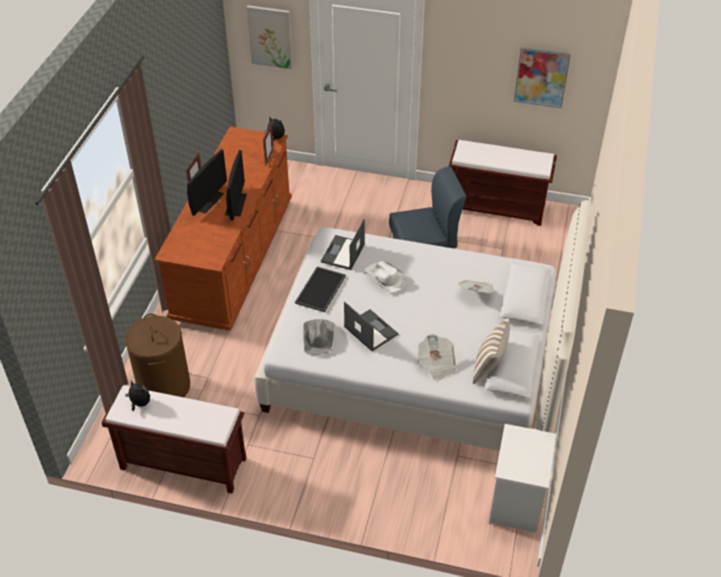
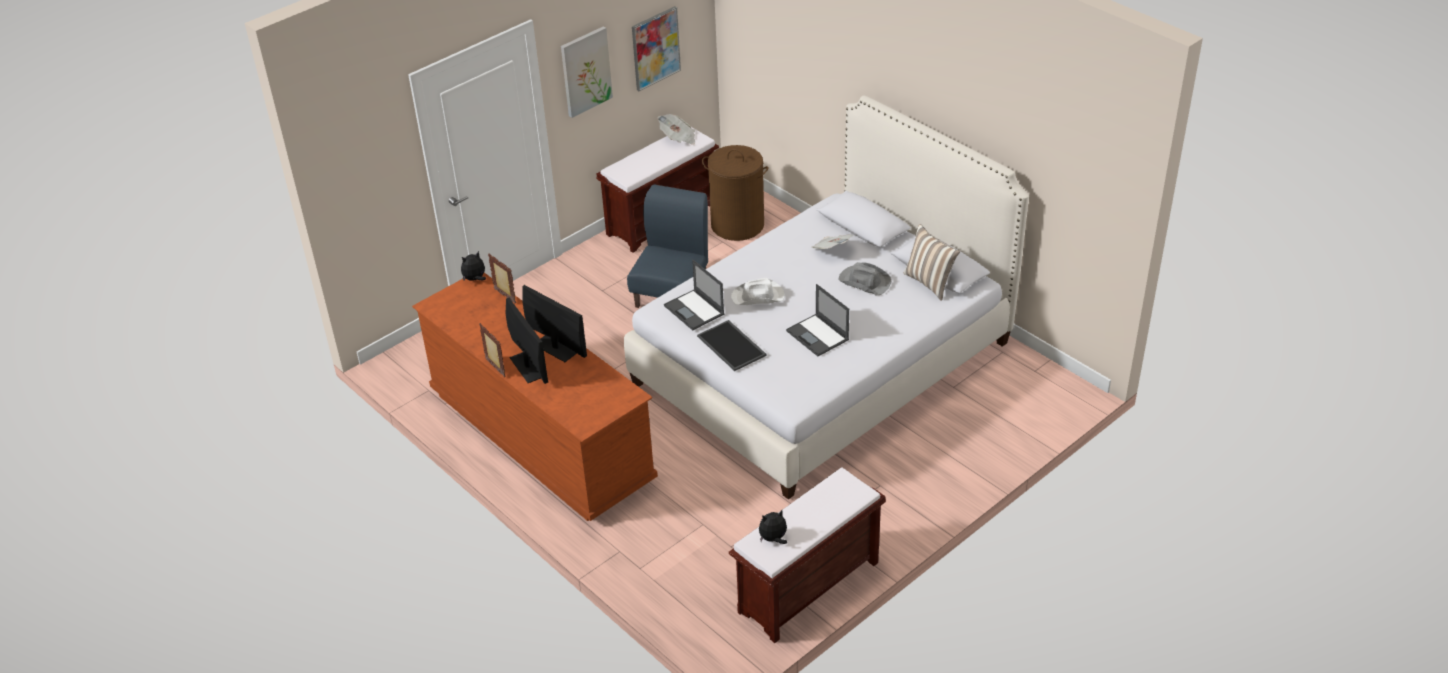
camera: 55 degrees left, 5 degrees down
brown laundry basket [125,314,190,397] -> brown laundry basket moved to [702,145,769,241]
picture [246,5,293,69] -> picture moved to [561,26,613,118]
grey hat [303,319,335,355] -> grey hat moved to [839,262,891,295]
laptop [344,301,399,351] -> laptop turned 120 degrees counterclockwise [786,284,849,356]
newspaper [418,334,456,382] -> newspaper moved to [657,114,695,145]
white nightstand [489,424,556,533] -> none

